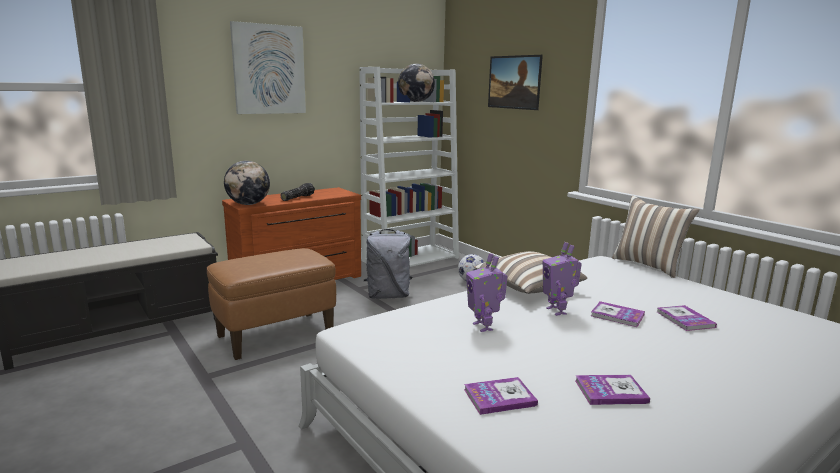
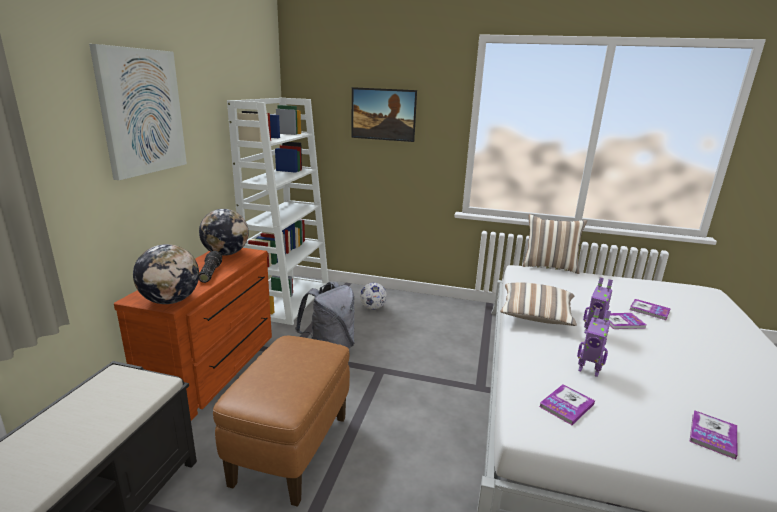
camera: 40 degrees left, 5 degrees up
globe [398,64,435,102] -> globe moved to [199,209,249,256]
book [575,375,650,405] -> book moved to [539,384,595,425]

